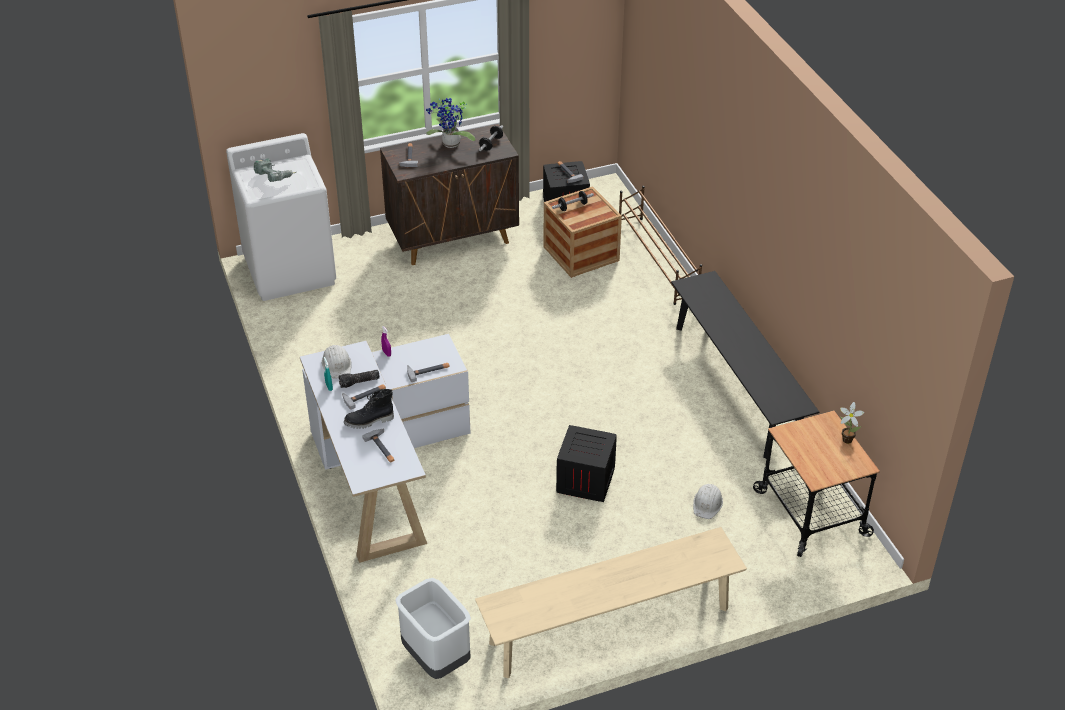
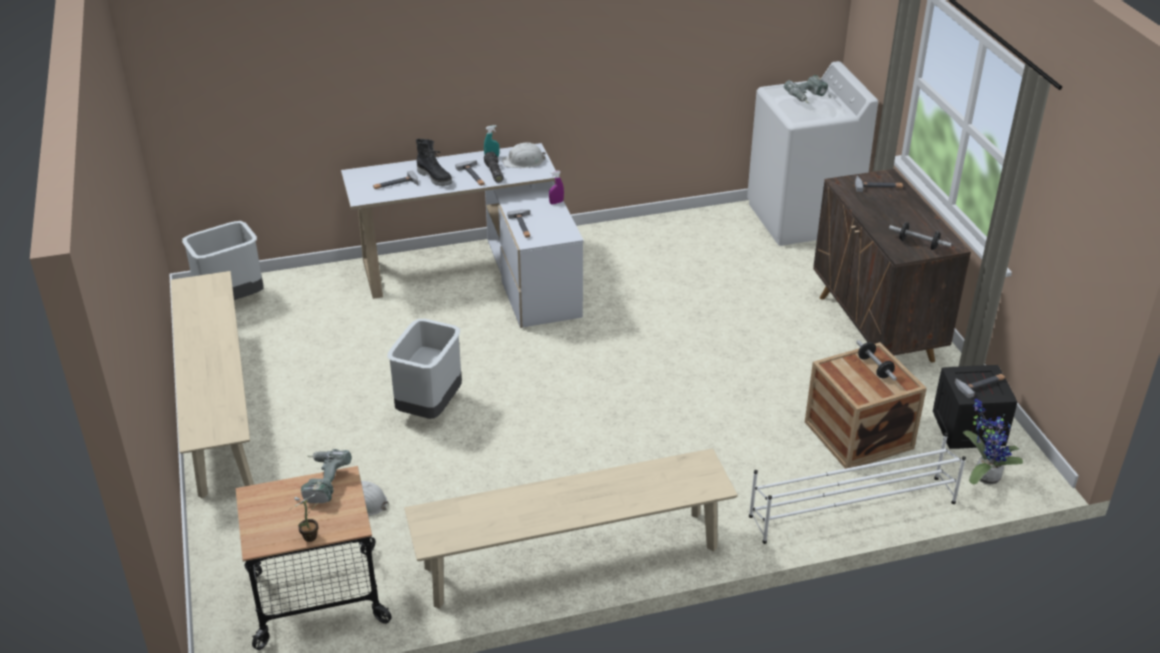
camera: 95 degrees right, 5 degrees down
black boot [344,389,394,429] -> black boot turned 150 degrees clockwise [416,139,452,186]
potted plant [426,98,476,148] -> potted plant moved to [963,399,1023,485]
crate [556,425,617,502] -> grey trash can [387,319,462,419]
brown shoe rack [619,186,702,305] -> white shoe rack [749,432,966,544]
black bench [671,271,819,459] -> beige bench [404,448,738,609]
none -> power drill [294,449,351,503]

